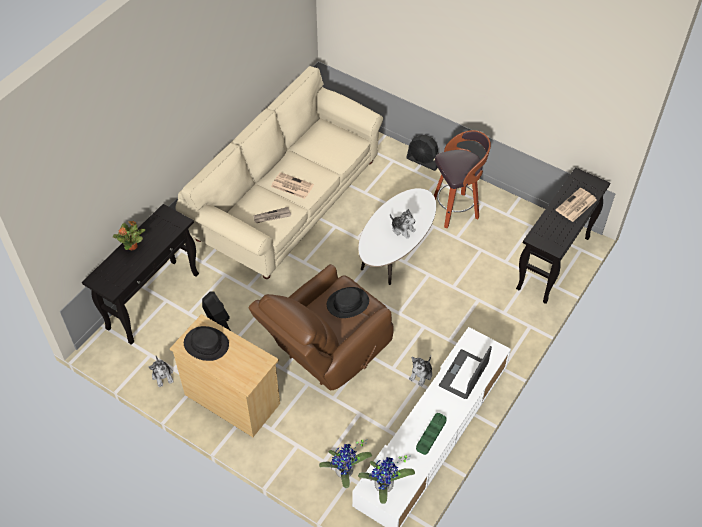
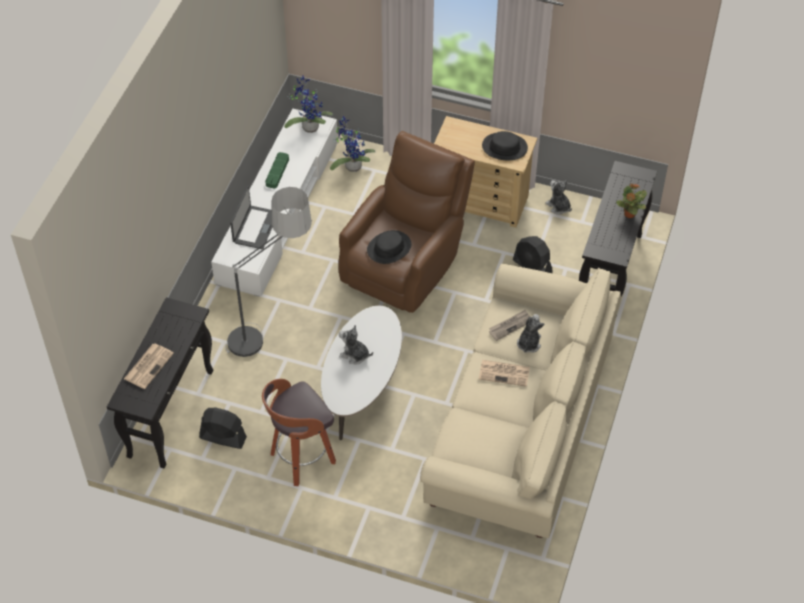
camera: 165 degrees right, 0 degrees up
black fan [406,135,439,171] -> black fan moved to [199,408,247,449]
plush toy [409,356,432,387] -> plush toy moved to [517,314,544,353]
none -> floor lamp [225,187,312,357]

